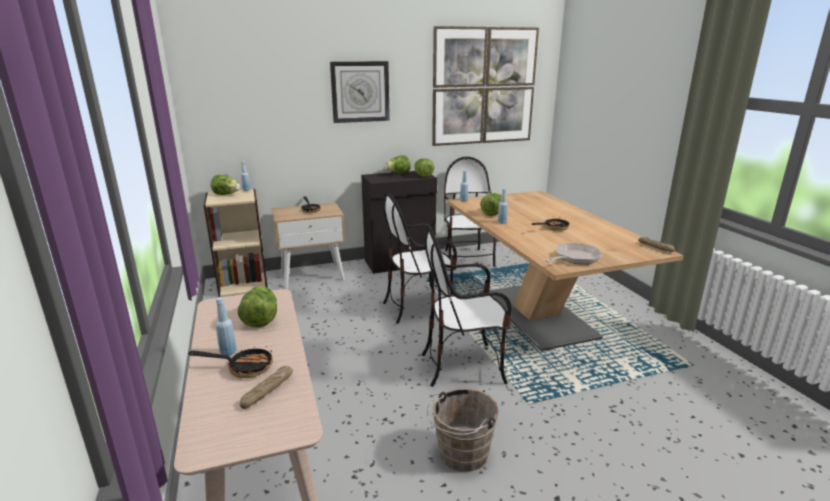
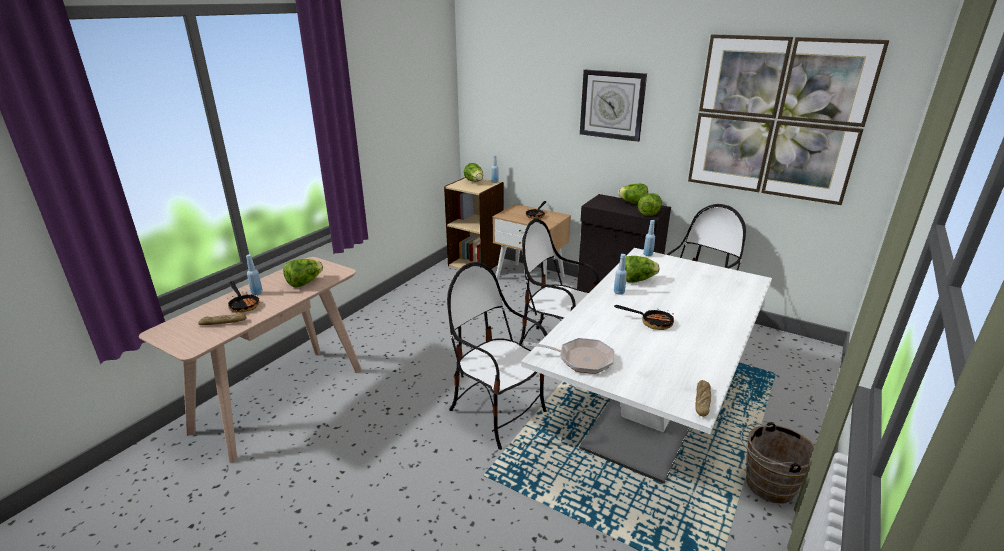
camera: 50 degrees right, 5 degrees up
brown bucket [427,388,499,472] -> brown bucket moved to [740,421,815,504]
brown dining table [447,191,684,351] -> white dining table [521,248,772,484]

